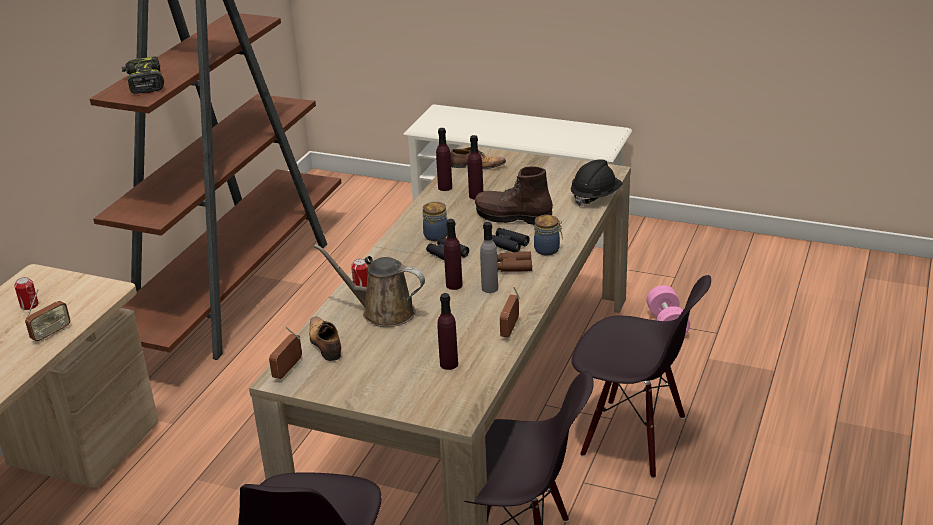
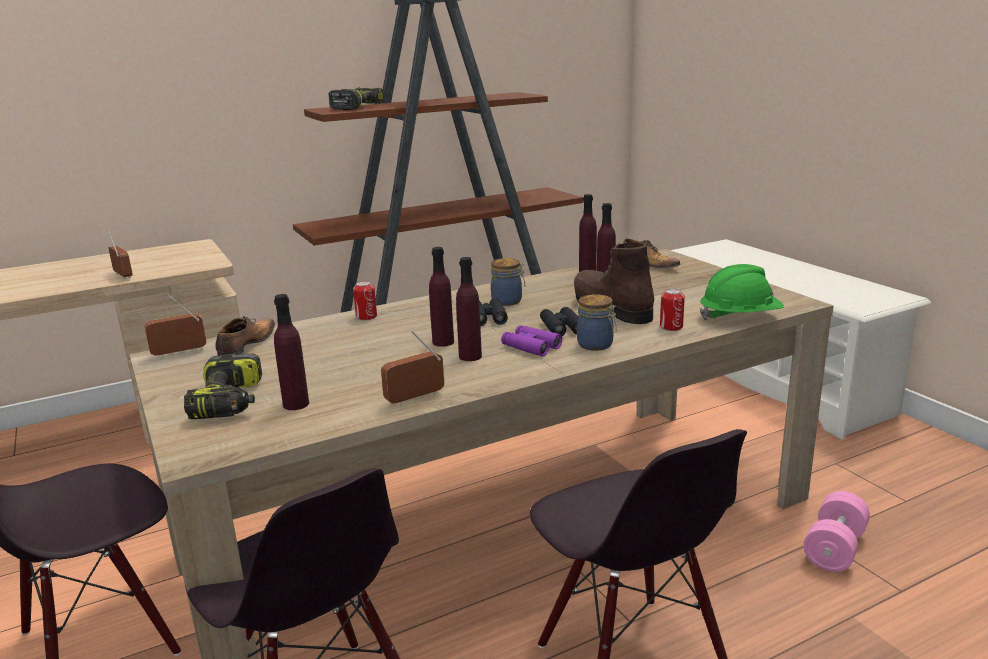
camera: 40 degrees right, 10 degrees down
can [14,277,38,310] -> can moved to [660,289,685,331]
radio [25,289,71,342] -> radio turned 120 degrees counterclockwise [107,229,133,280]
brown watering can [314,244,425,327] -> none
grey bottle [480,222,498,293] -> purple bottle [456,257,482,361]
brown binoculars [497,251,532,272] -> purple binoculars [501,325,562,357]
black hard hat [571,159,623,206] -> green hard hat [700,264,784,320]
none -> power drill [184,354,262,419]

